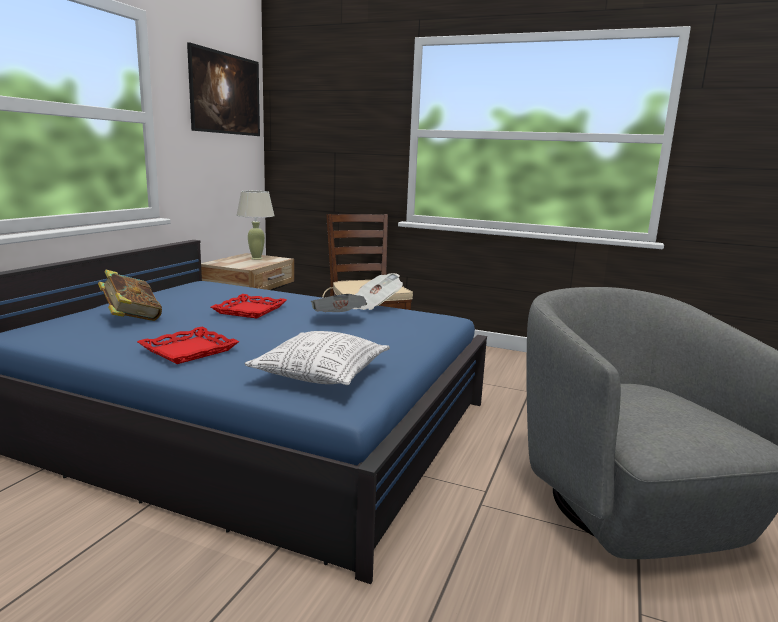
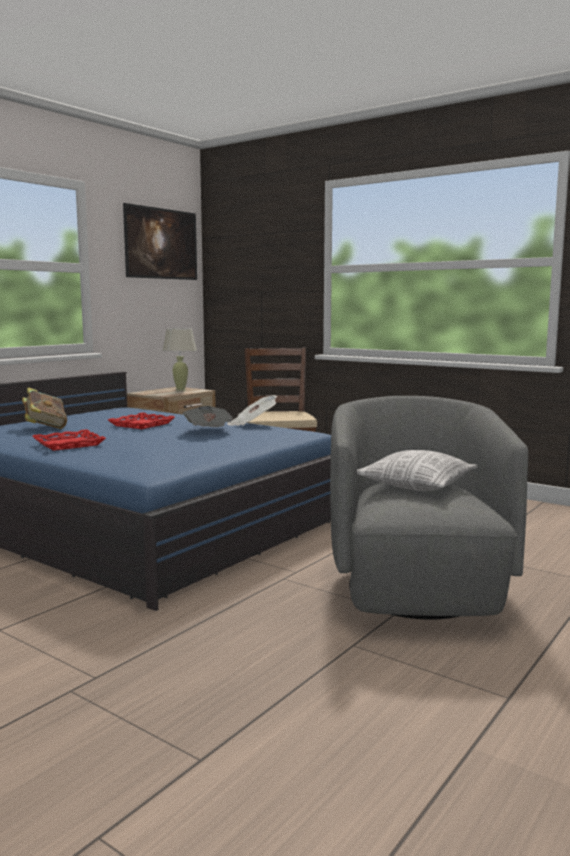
camera: 15 degrees right, 5 degrees down
pillow [244,331,390,385] -> pillow moved to [357,450,478,491]

